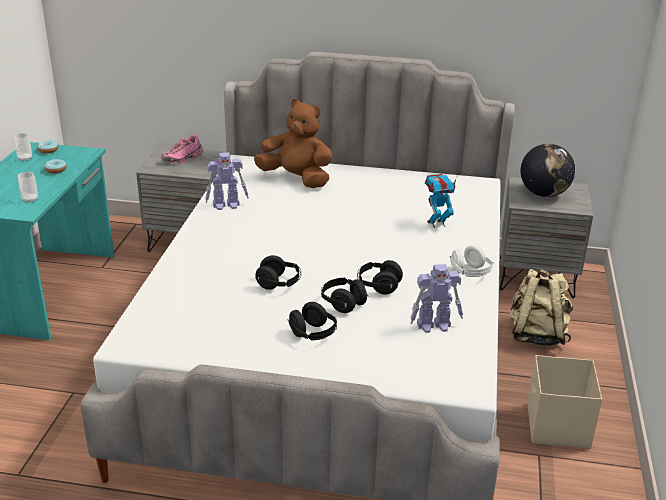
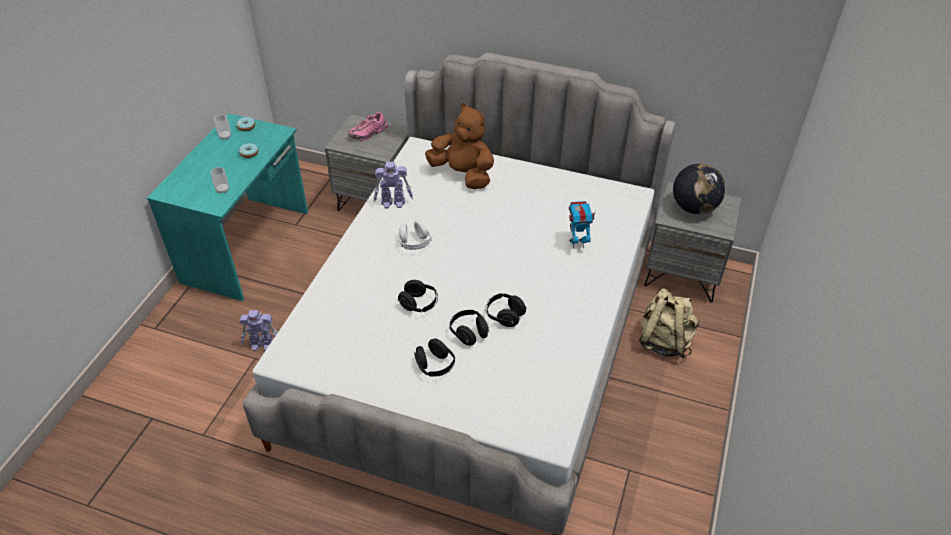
camera: 10 degrees right, 15 degrees up
toy robot [410,264,463,333] -> toy robot moved to [239,310,278,351]
white headphones [450,245,493,277] -> white headphones moved to [399,220,431,250]
beige storage box [527,355,602,449] -> none

